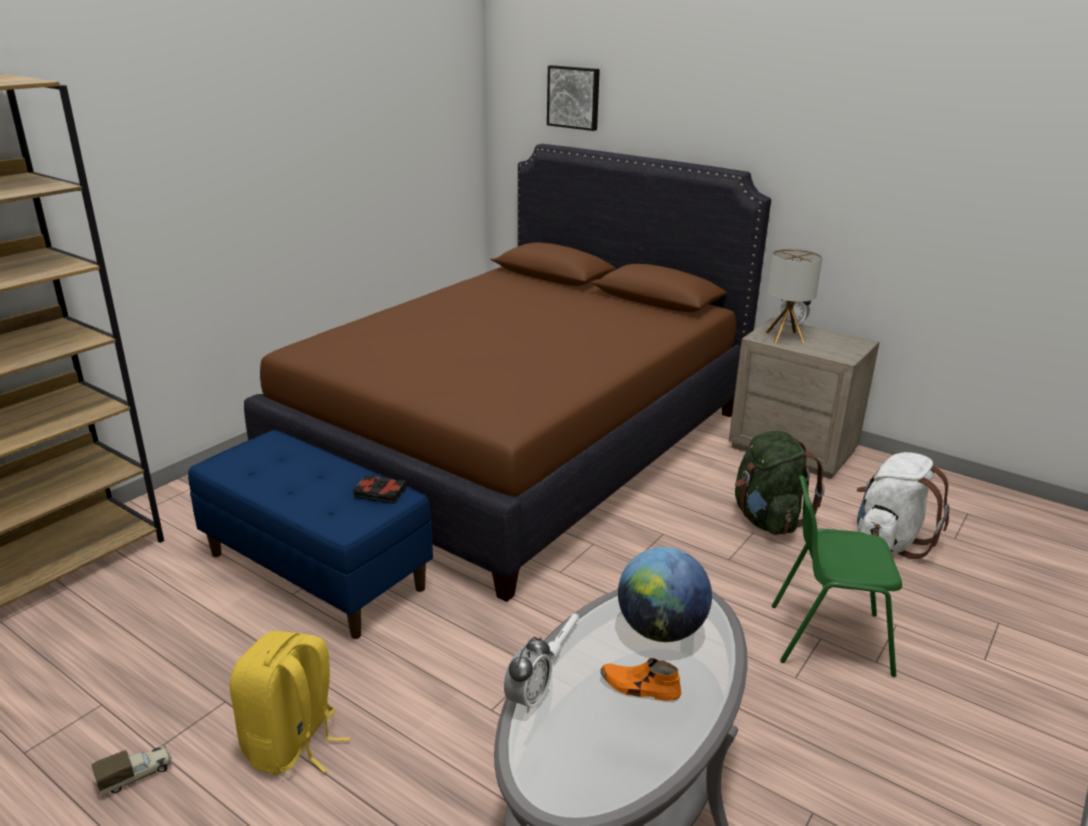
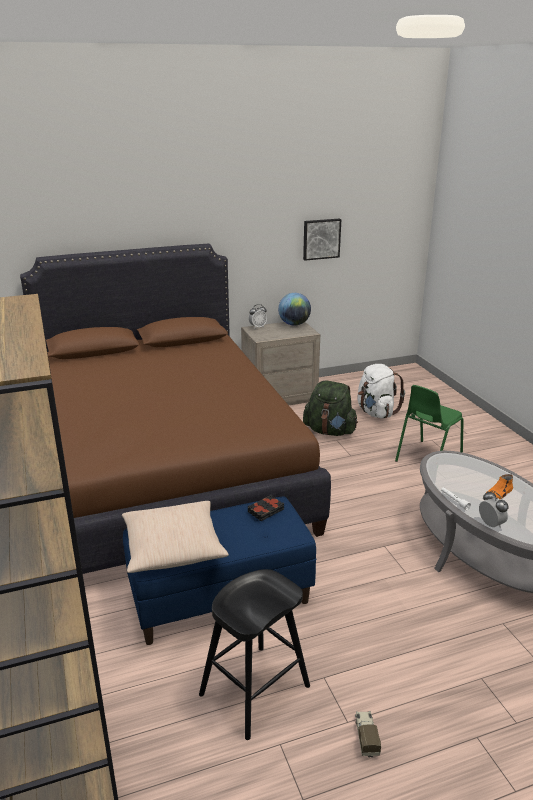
camera: 55 degrees left, 0 degrees up
yellow backpack [230,631,350,775] -> none
picture [547,65,600,131] -> picture moved to [303,218,342,261]
globe [618,547,712,642] -> globe moved to [278,293,311,326]
table lamp [766,248,823,343] -> none
none -> beige pillow [122,501,229,573]
none -> black stool [199,569,310,740]

